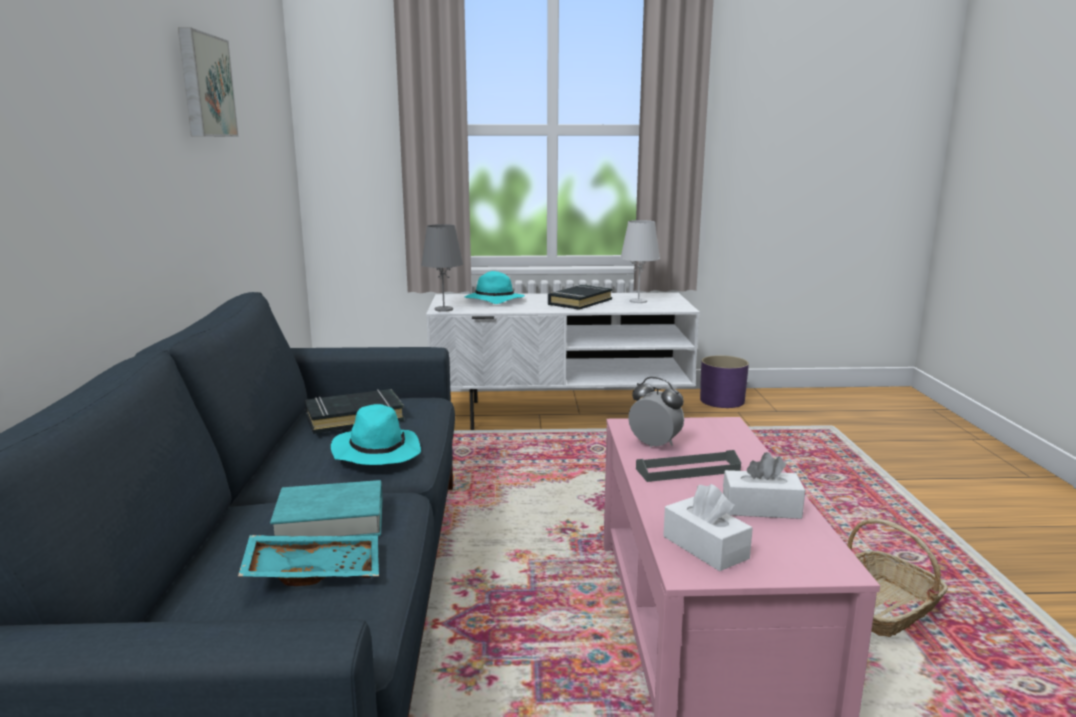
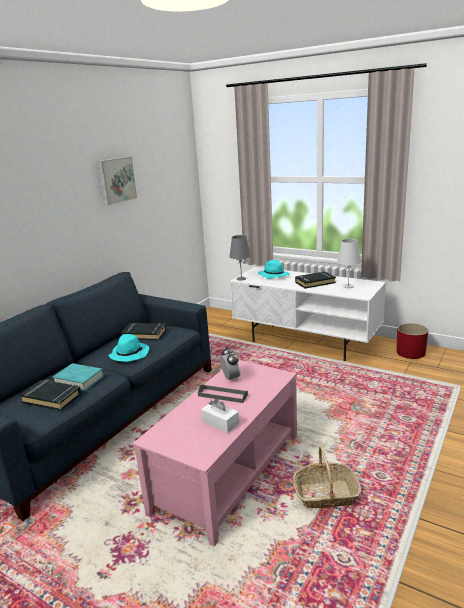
camera: 35 degrees right, 5 degrees up
turquoise tray [238,535,379,586] -> black book [20,380,81,411]
white tissue box [663,484,753,571] -> none
purple planter [700,355,749,408] -> red planter [396,323,429,359]

